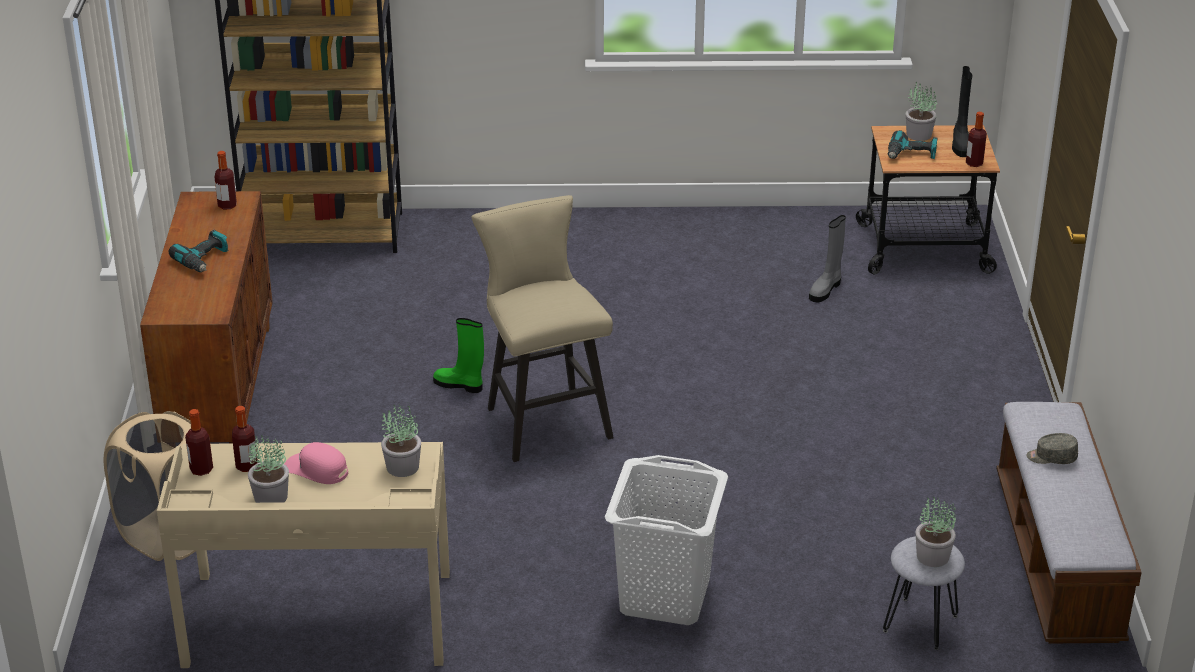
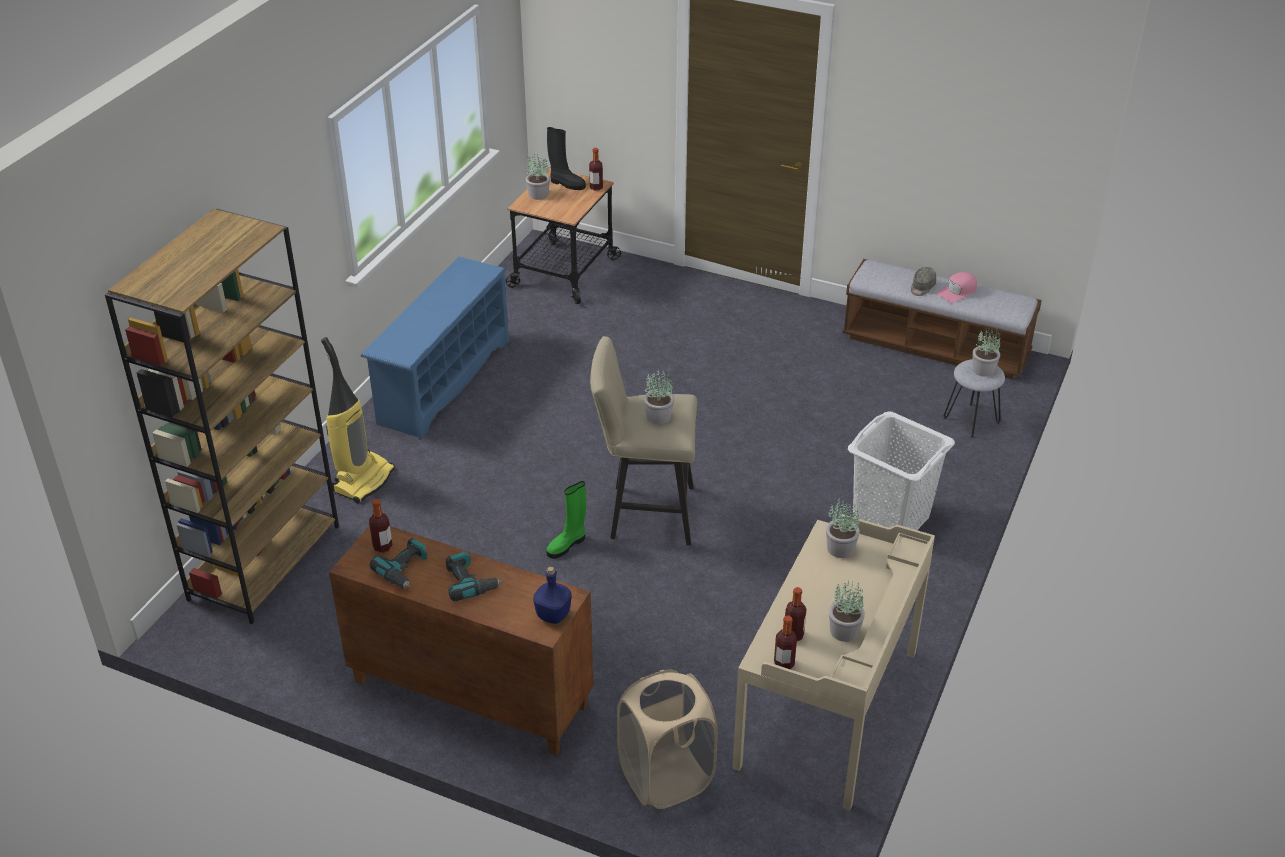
camera: 65 degrees left, 5 degrees up
pink cap [285,442,348,484] -> pink cap moved to [937,272,977,303]
grey boot [809,215,846,303] -> none
power drill [888,130,937,159] -> power drill moved to [370,538,427,589]
none -> vacuum cleaner [321,337,395,503]
none -> blue shoe rack [361,257,509,440]
none -> blue bottle [533,567,572,624]
none -> potted plant [644,369,674,424]

